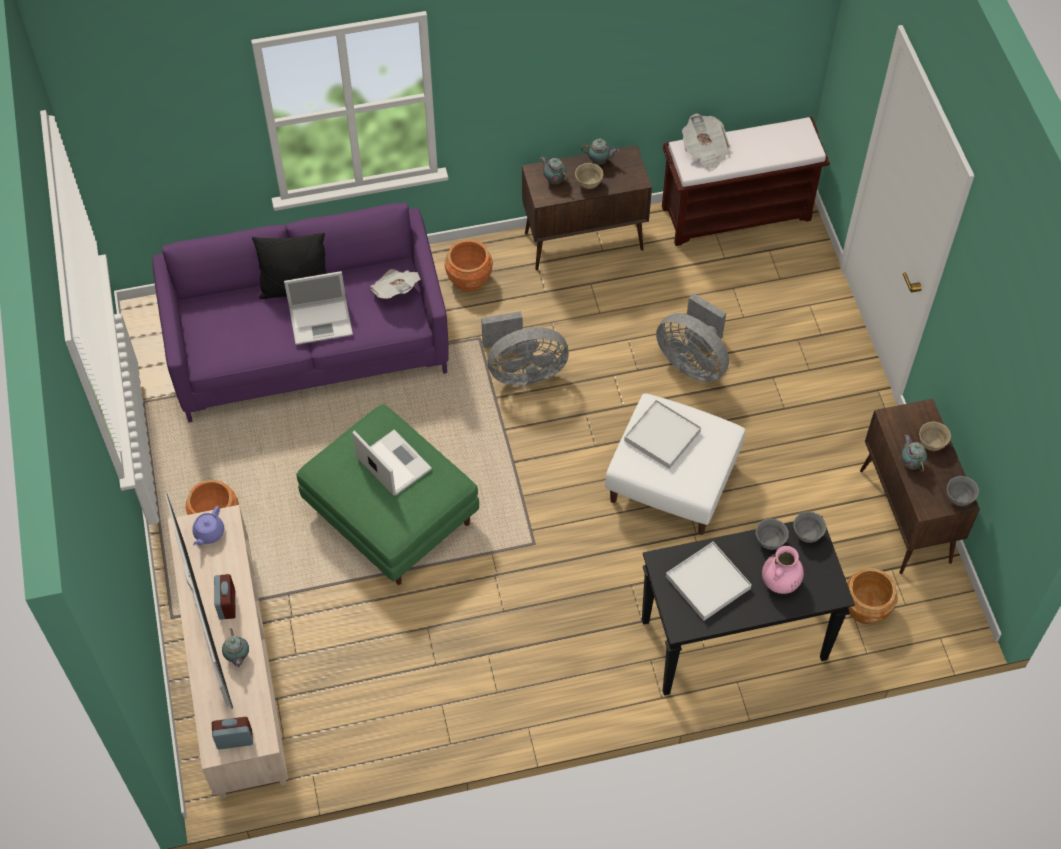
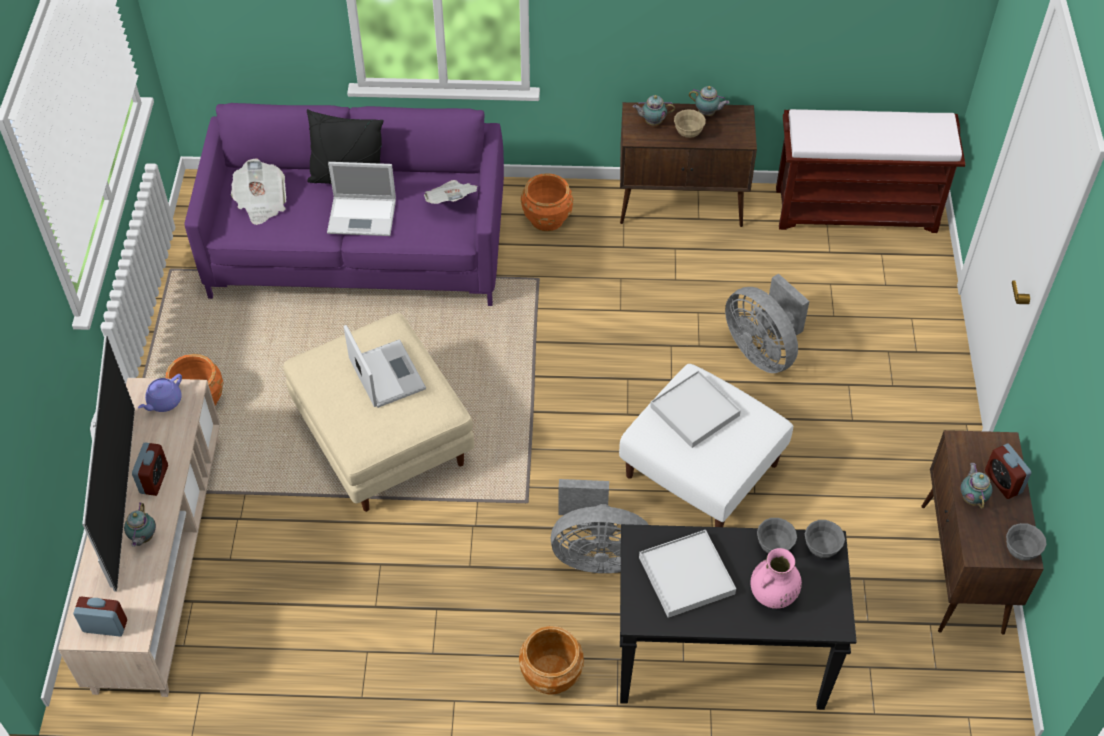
camera: 15 degrees right, 5 degrees down
green ottoman [297,404,479,585] -> beige ottoman [283,313,474,512]
grey fan [481,311,569,386] -> grey fan moved to [551,479,649,573]
teapot [540,156,568,184] -> teapot turned 60 degrees counterclockwise [633,95,675,126]
newspaper [682,113,731,171] -> newspaper moved to [231,159,286,225]
brown planter [847,568,898,624] -> brown planter moved to [519,626,584,695]
beige bowl [919,421,951,451] -> alarm clock [985,444,1031,499]

